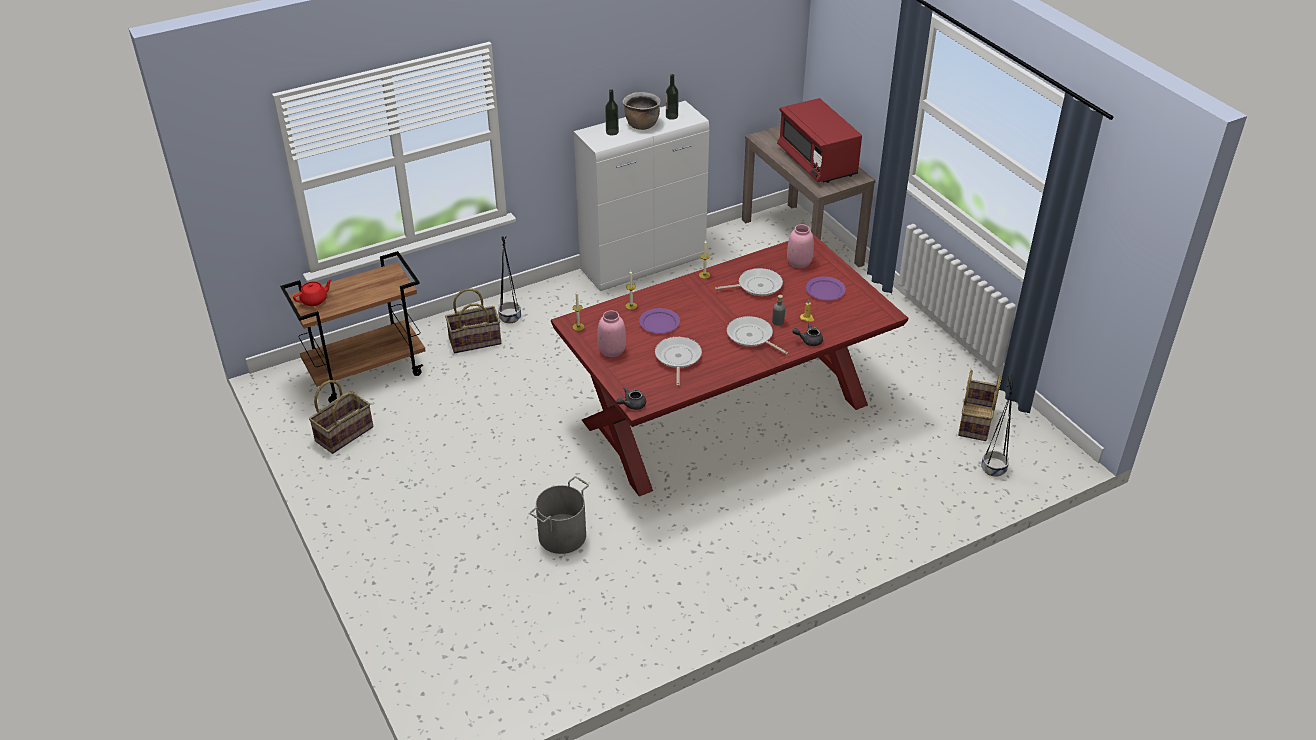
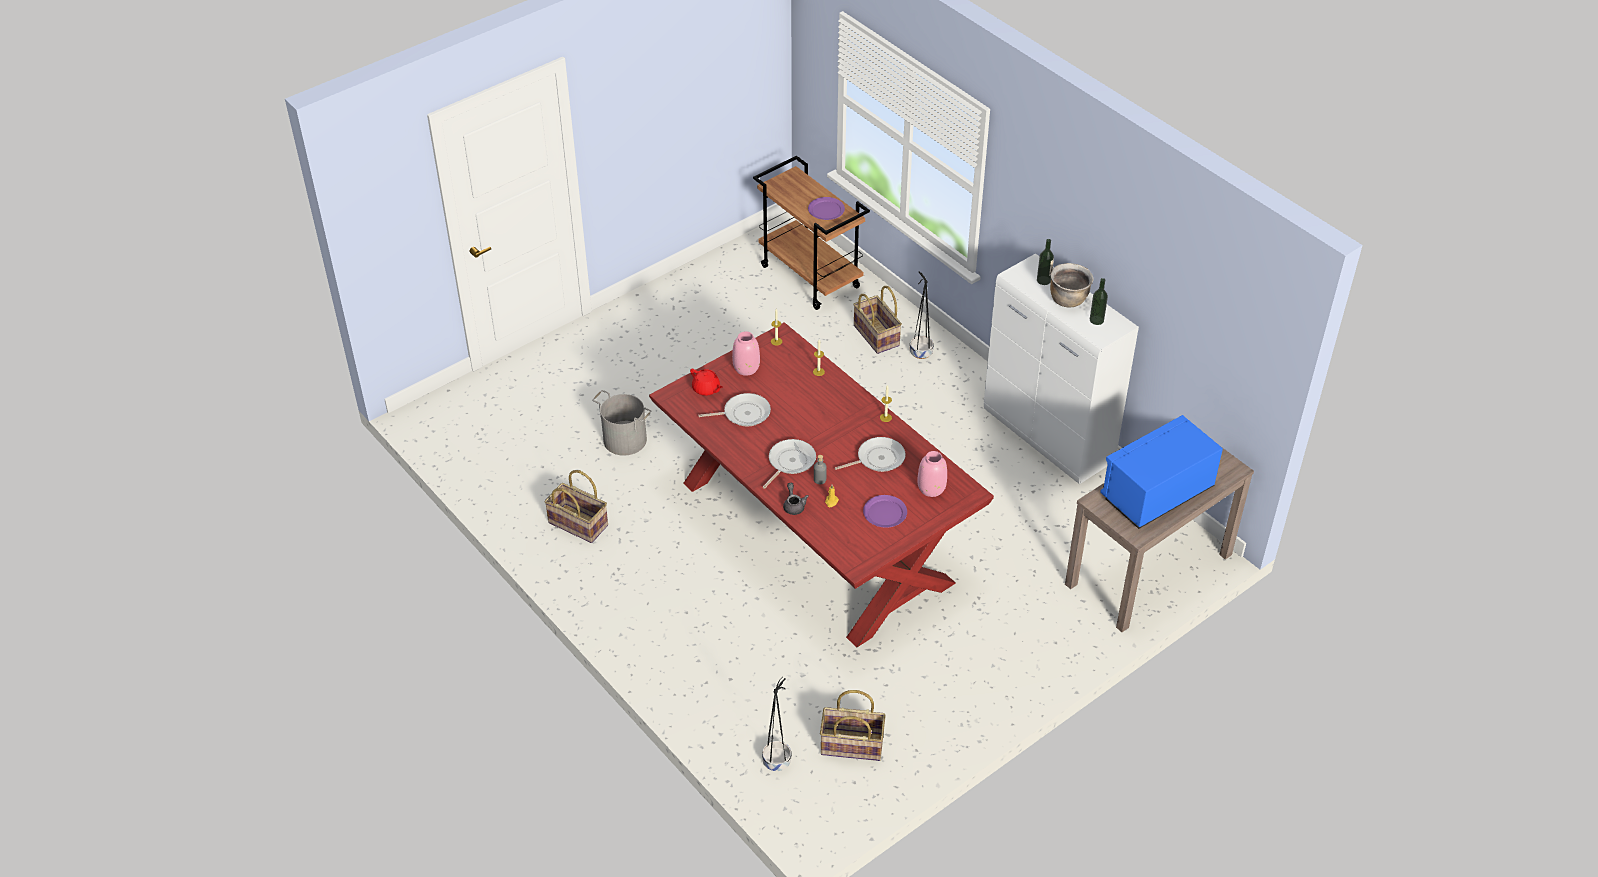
camera: 80 degrees right, 5 degrees up
red teapot [293,279,333,306] -> red teapot moved to [690,369,723,396]
basket [309,380,373,454] -> basket moved to [544,470,608,543]
grey teapot [617,388,646,410] -> none
purple plate [639,308,680,334] -> purple plate moved to [808,197,845,220]
frying pan [715,268,783,296] -> frying pan turned 90 degrees counterclockwise [835,437,906,472]
red microwave [777,98,862,183] -> blue microwave [1100,415,1223,529]

